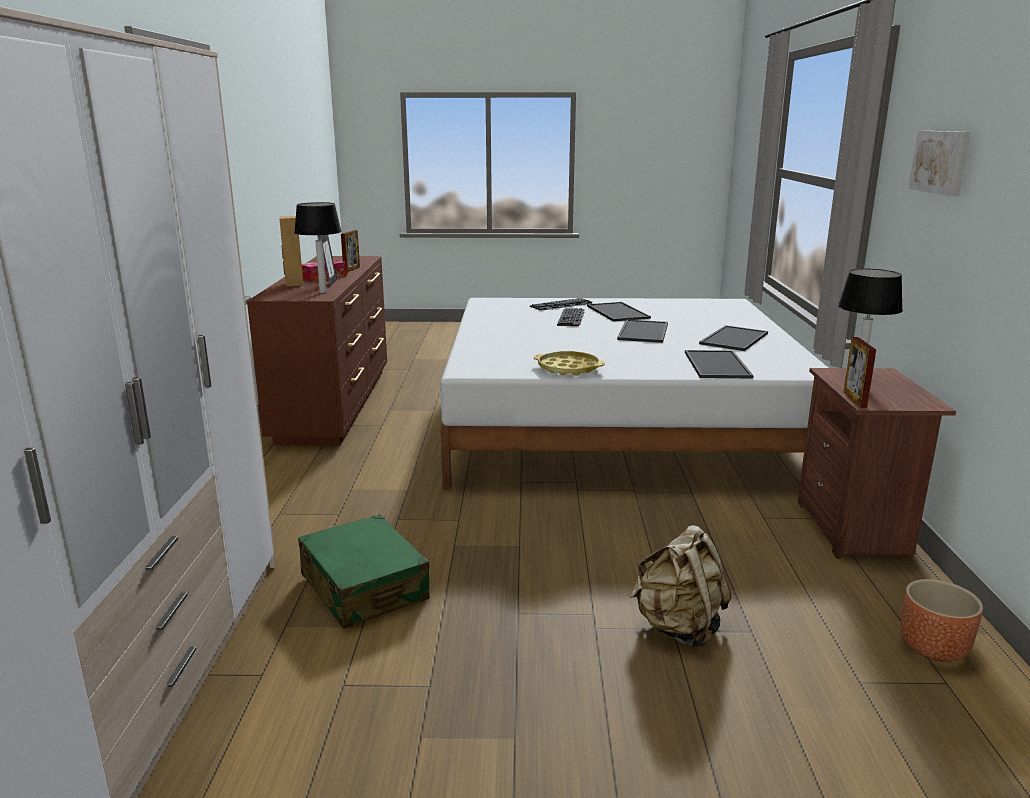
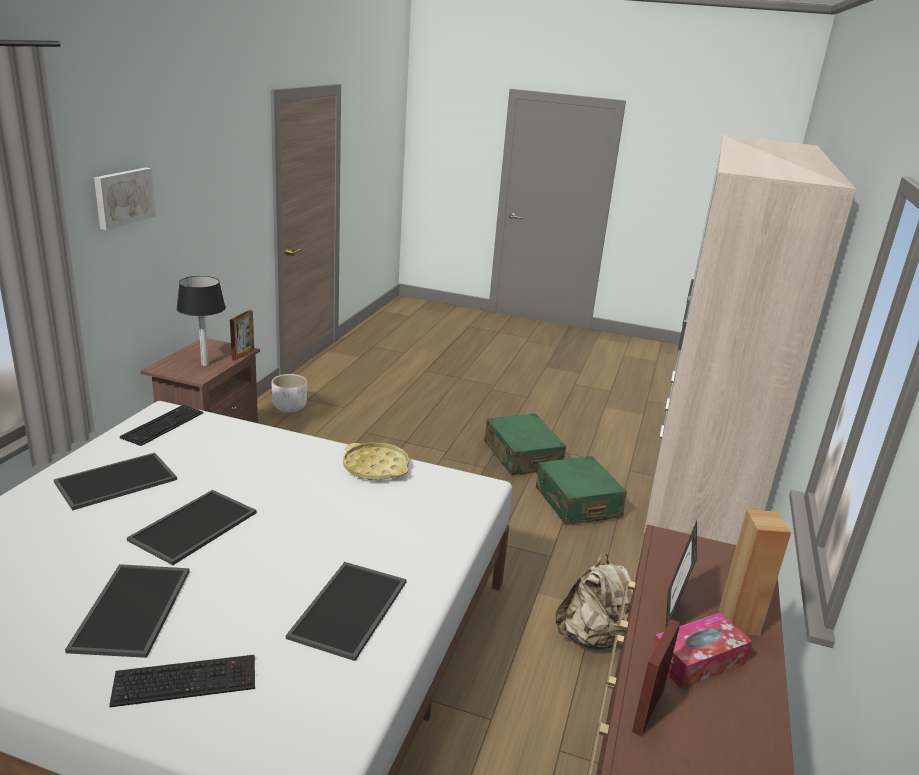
camera: 165 degrees left, 5 degrees up
table lamp [294,202,342,293] -> none
keyboard [557,308,585,327] -> keyboard moved to [120,405,203,446]
beige backpack [630,525,731,649] -> beige backpack moved to [555,553,633,650]
tray [685,350,753,378] -> tray moved to [286,562,406,661]
brown planter [901,579,983,662] -> white planter [271,374,307,413]
none -> green suitcase [484,413,566,475]

